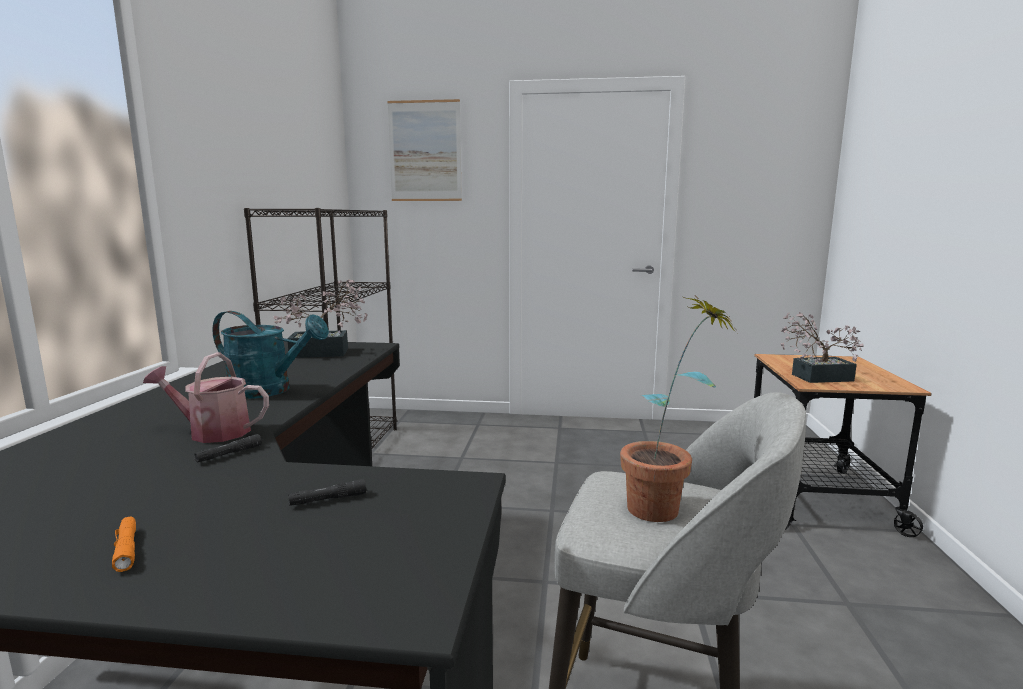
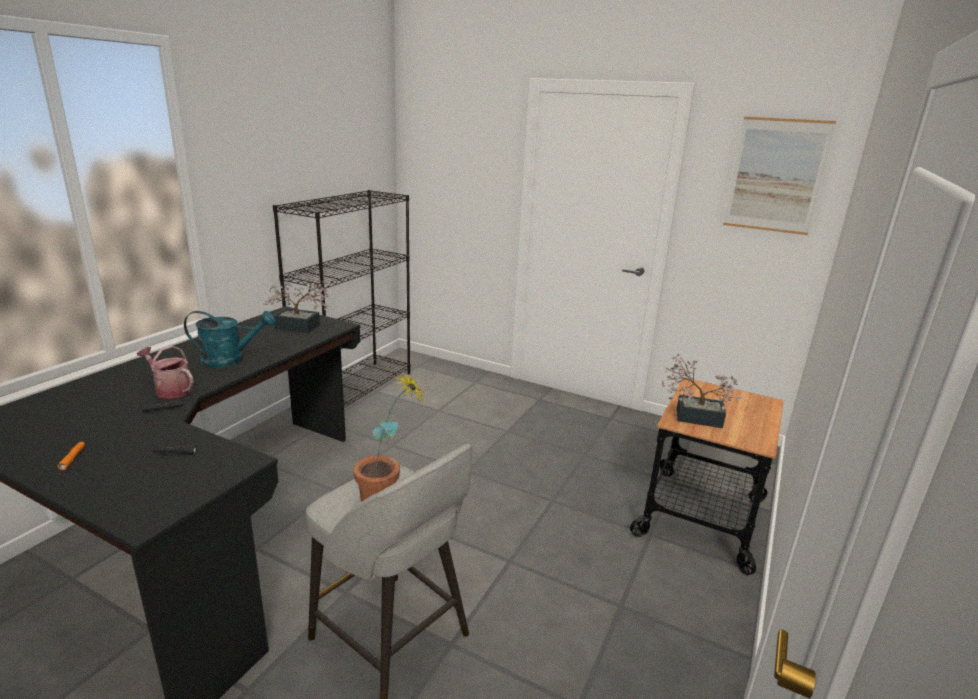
camera: 20 degrees right, 10 degrees up
turquoise watering can [212,311,329,399] -> turquoise watering can turned 45 degrees counterclockwise [184,311,276,368]
picture [387,99,462,201] -> picture moved to [723,117,836,235]

